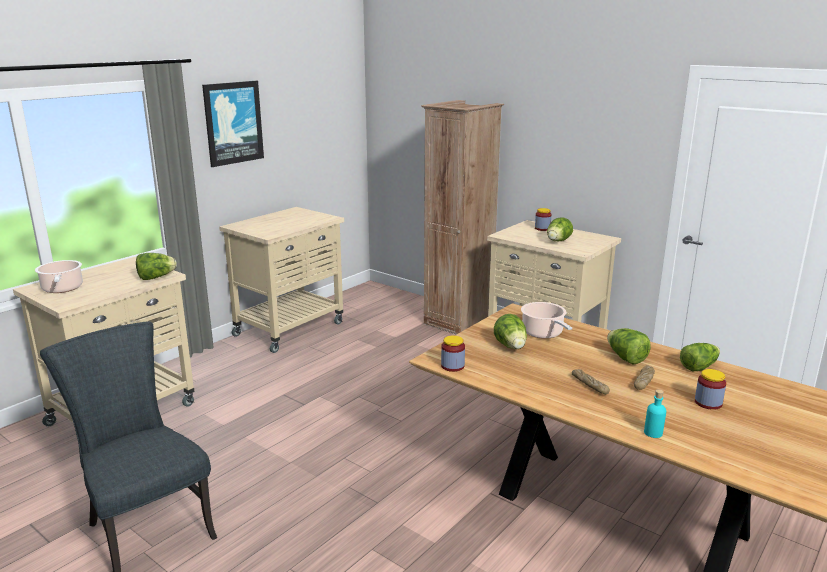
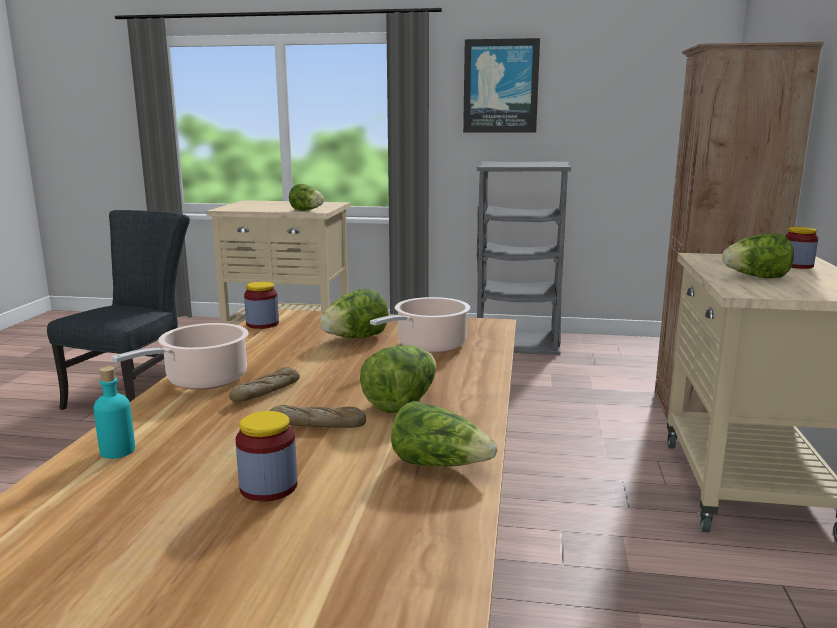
camera: 60 degrees right, 5 degrees down
cooking pot [35,260,83,293] -> cooking pot moved to [111,323,249,390]
beige cart [219,207,344,353] -> grey bookcase [477,161,571,355]

